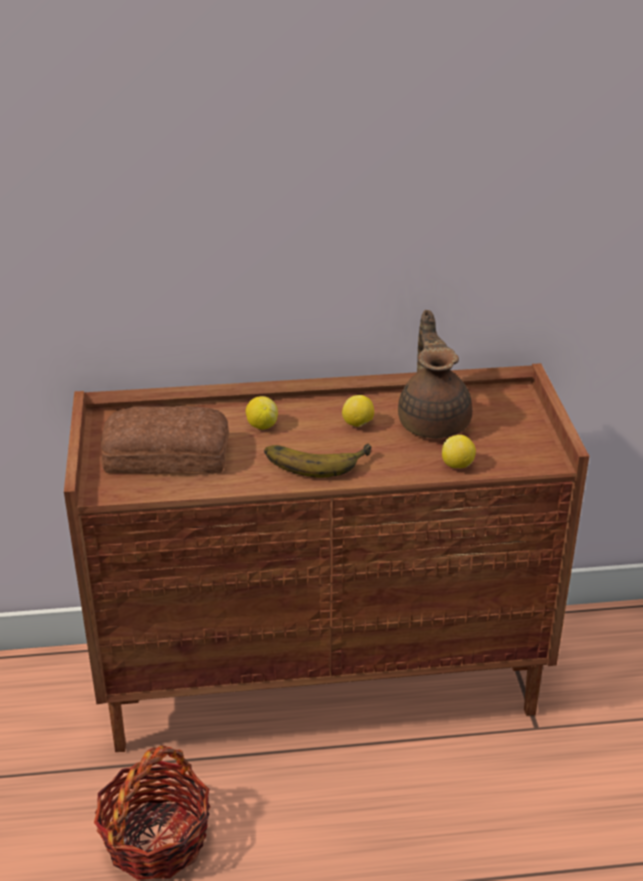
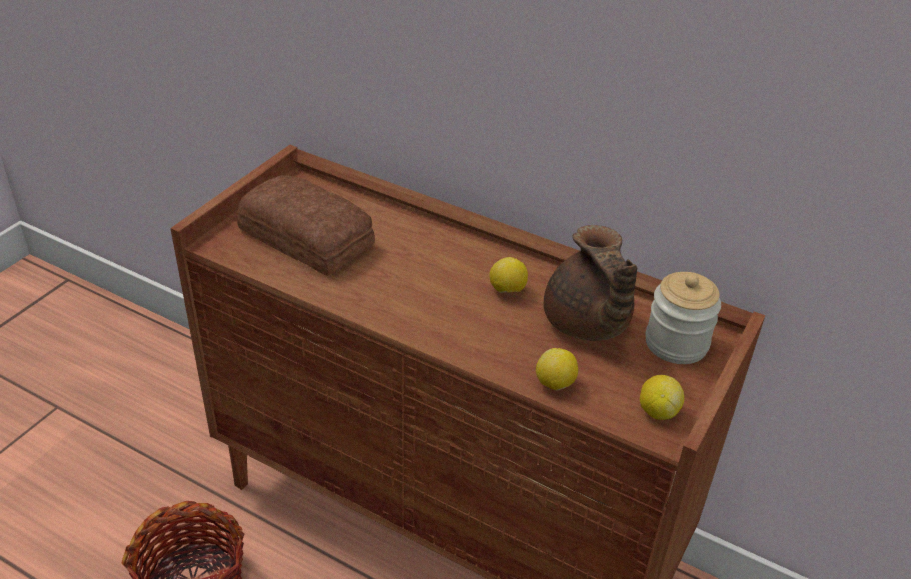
camera: 35 degrees right, 5 degrees up
lemon [246,396,278,430] -> lemon moved to [640,375,684,420]
banana [264,444,371,478] -> none
brown teapot [398,310,472,438] -> brown teapot turned 135 degrees clockwise [543,225,637,341]
none -> jar [646,272,721,364]

